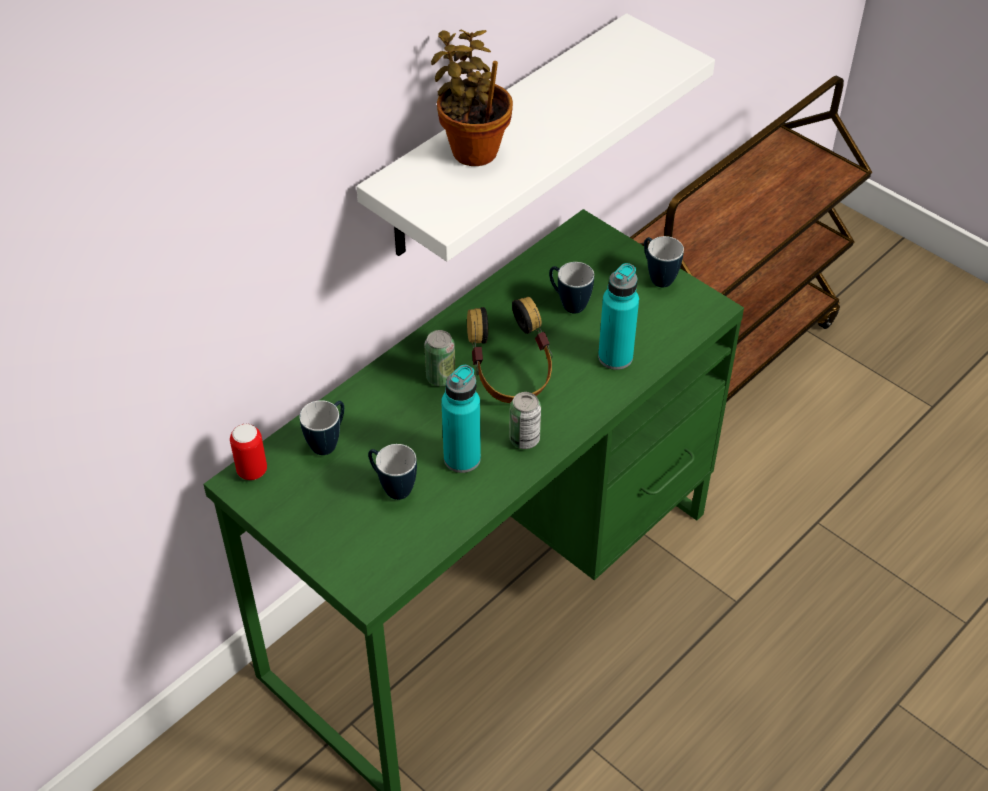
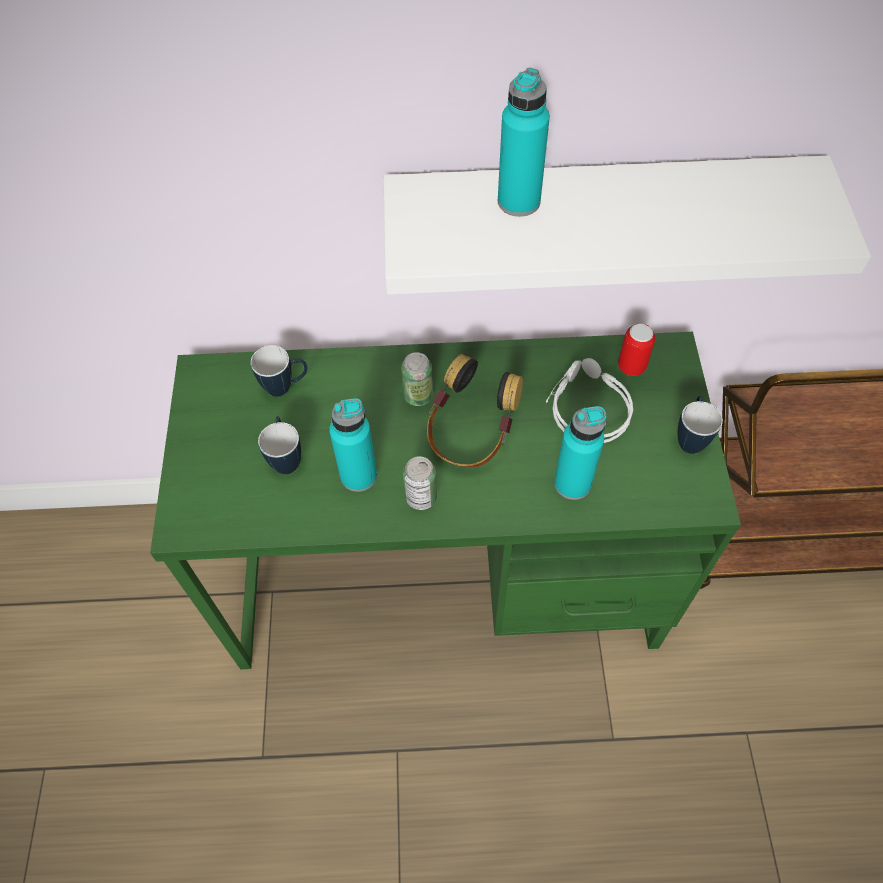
camera: 45 degrees right, 10 degrees up
can [230,424,267,480] -> can moved to [618,323,655,376]
potted plant [431,30,513,166] -> turquoise bottle [498,68,550,217]
mug [549,262,594,313] -> grey headphones [546,358,633,443]

